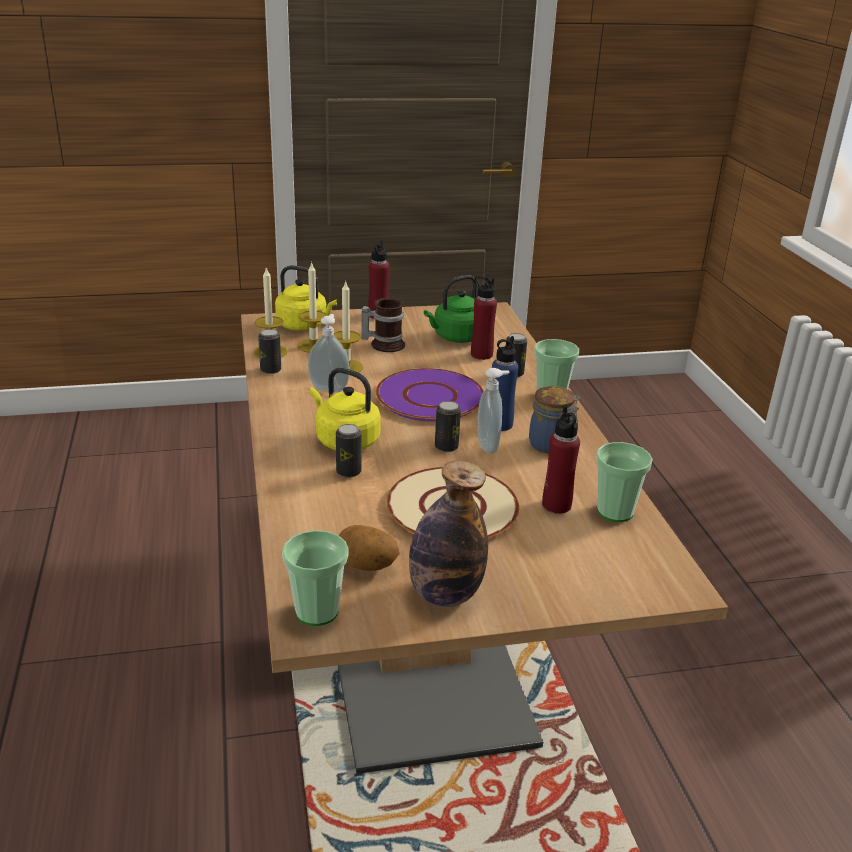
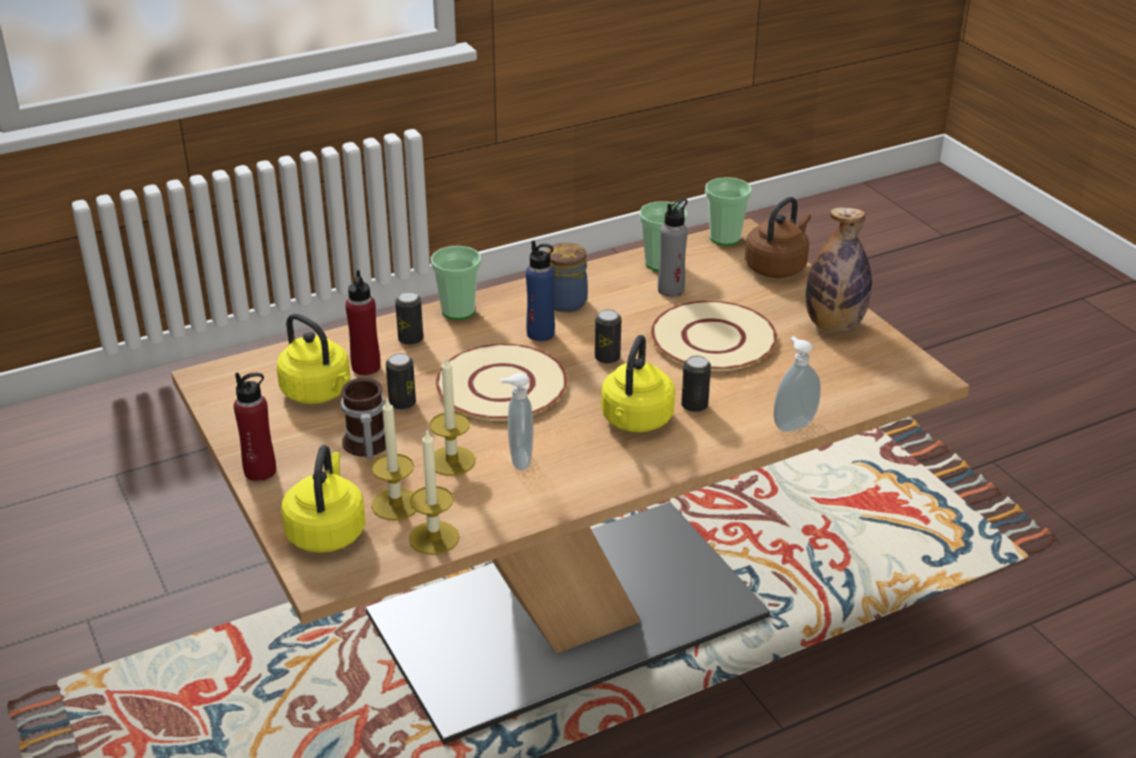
camera: 105 degrees left, 5 degrees up
can [258,329,281,374] -> can moved to [386,353,416,410]
cup [282,530,349,626] -> cup moved to [705,177,752,246]
potato [339,525,400,571] -> none
purple plate [376,368,484,422] -> beige plate [436,344,568,421]
green kettle [424,275,477,343] -> yellow kettle [277,313,350,404]
soap dispenser [478,368,509,454] -> soap dispenser moved to [773,336,821,432]
red bottle [542,406,580,514] -> grey bottle [658,198,688,297]
none -> brown kettle [745,197,811,278]

